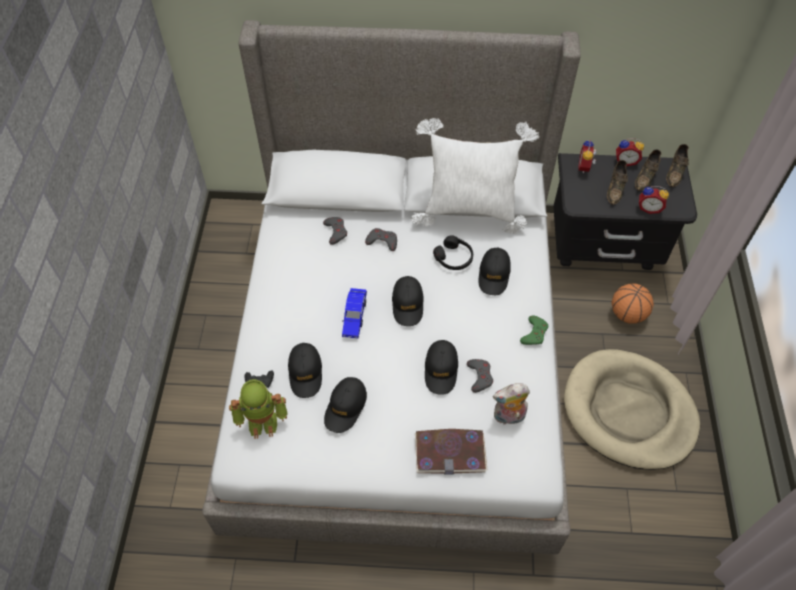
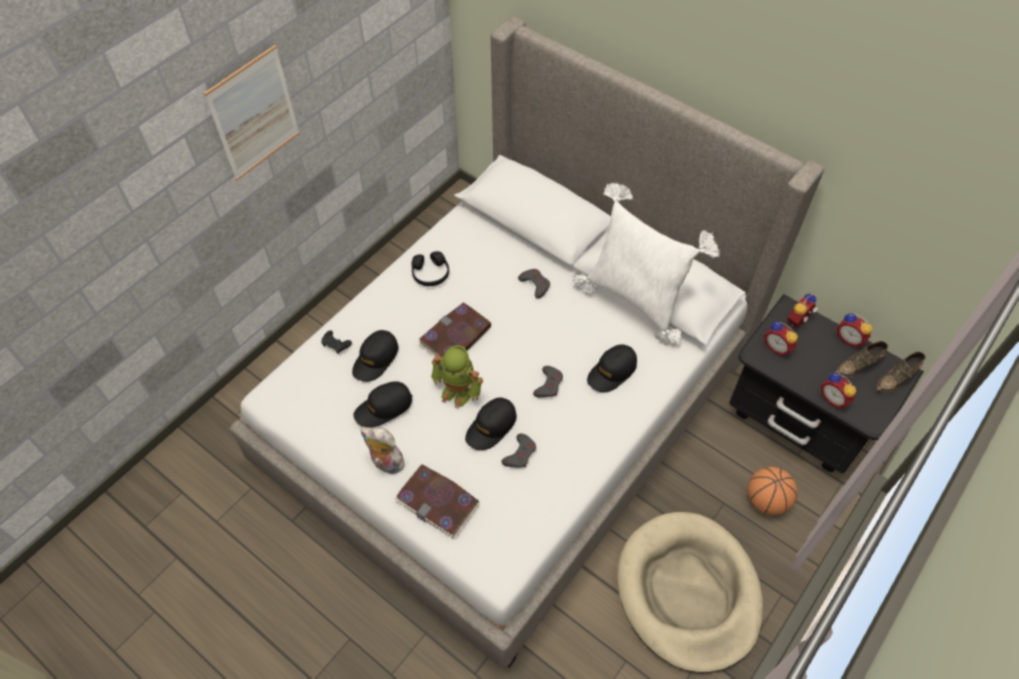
camera: 35 degrees right, 0 degrees up
toy robot [229,379,288,439] -> toy robot moved to [431,345,483,409]
grey game controller [323,217,347,245] -> grey game controller moved to [533,366,563,398]
blue toy car [342,288,367,339] -> book [419,303,491,358]
black cap [392,276,424,326] -> none
black headphones [433,235,473,270] -> black headphones moved to [411,251,449,286]
plush toy [493,383,530,425] -> plush toy moved to [360,427,405,474]
green game controller [520,316,548,345] -> none
brown shoe [607,160,628,205] -> none
none -> picture [204,45,300,181]
none -> alarm clock [764,322,798,356]

